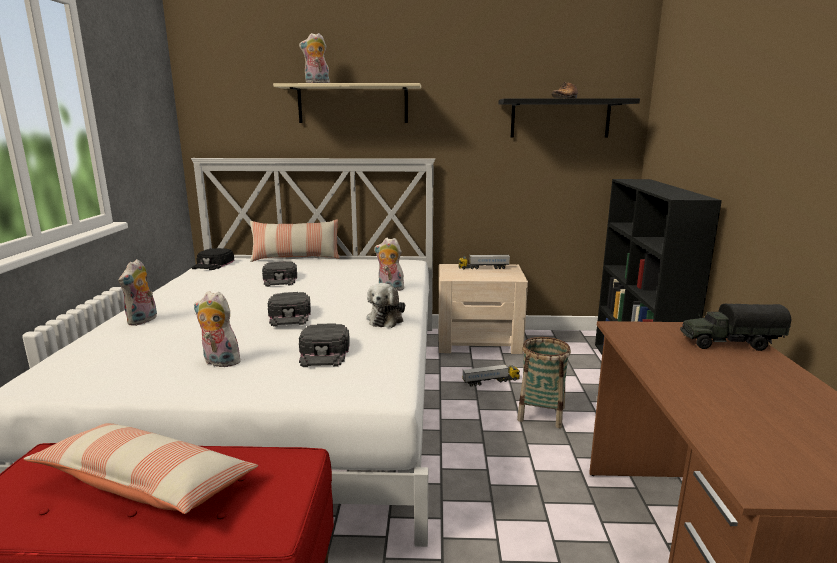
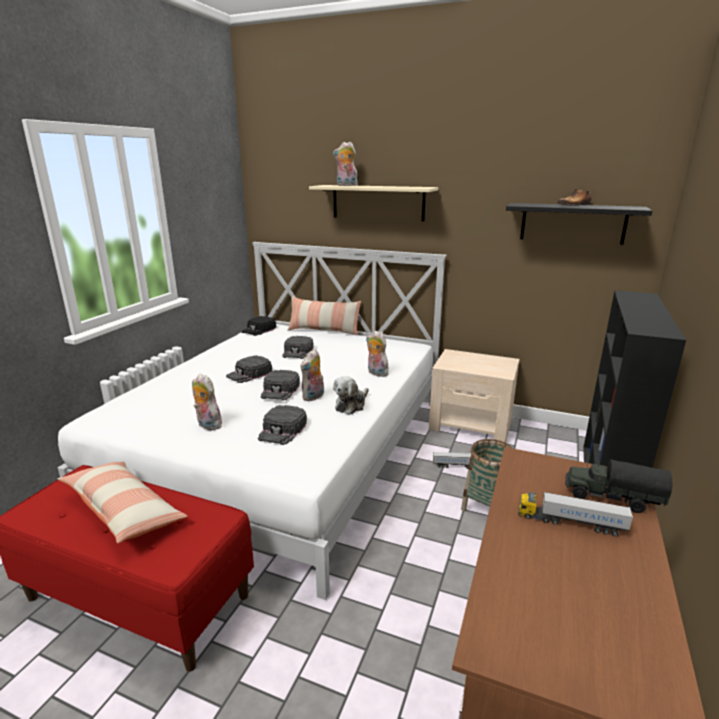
camera: 20 degrees right, 5 degrees up
plush toy [119,259,157,326] -> plush toy moved to [301,349,324,401]
toy truck [458,255,510,269] -> toy truck moved to [518,492,633,536]
none -> black cap [226,355,272,383]

